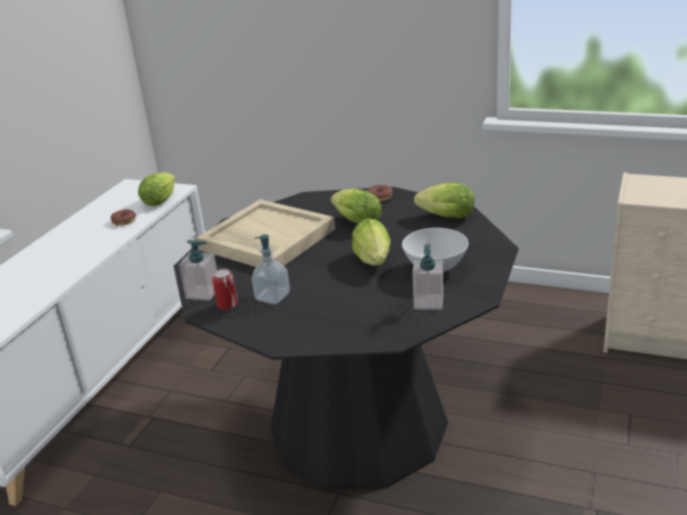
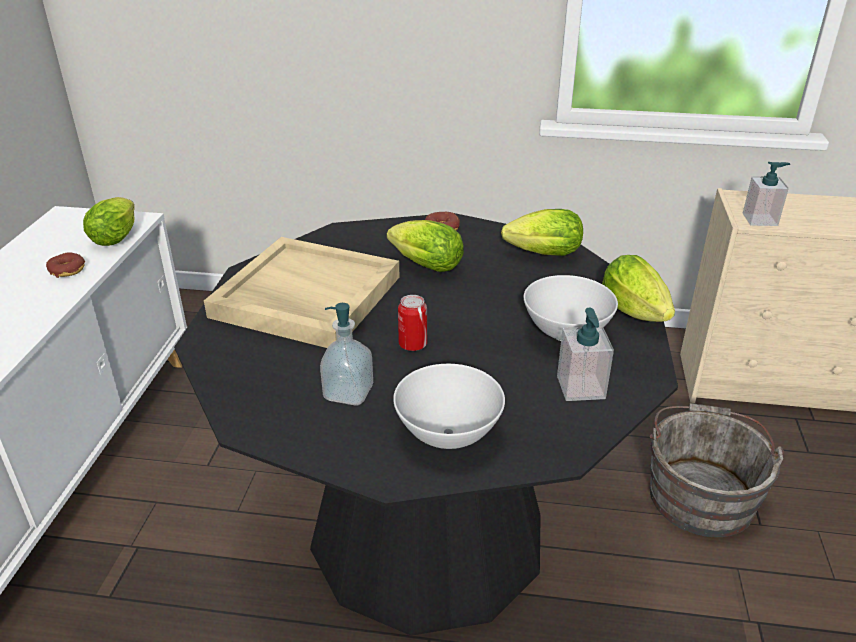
camera: 15 degrees left, 5 degrees up
soap dispenser [179,240,217,300] -> soap dispenser moved to [743,162,790,226]
can [212,269,238,310] -> can moved to [398,295,427,351]
lettuce [352,219,390,265] -> lettuce moved to [602,255,675,322]
none -> white bowl [393,364,505,449]
none -> grey bucket [649,403,784,537]

